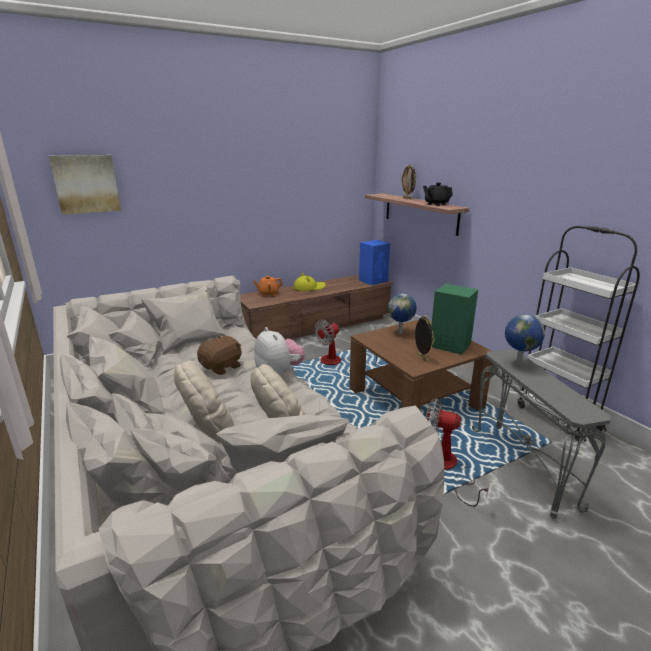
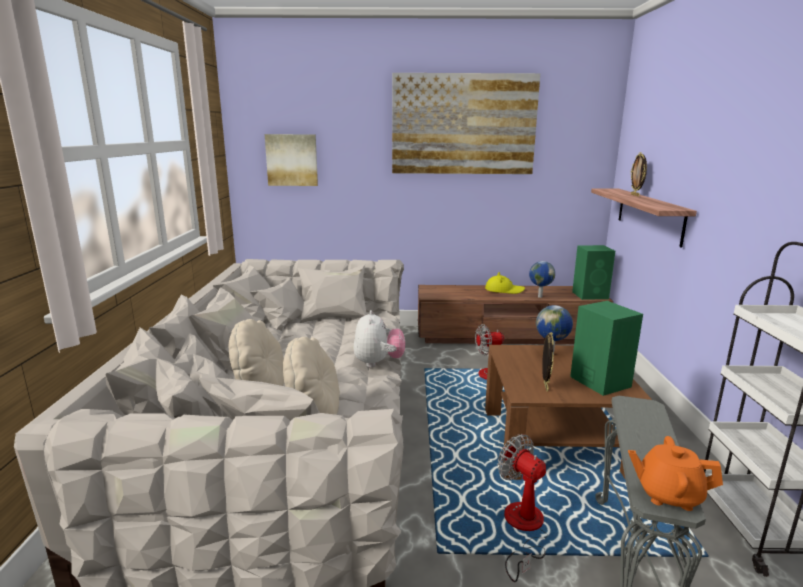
camera: 30 degrees right, 5 degrees down
brown plush toy [197,335,242,375] -> none
orange teapot [253,276,283,296] -> orange teapot moved to [628,436,723,511]
blue speaker [359,240,390,285] -> green speaker [572,245,615,300]
black teapot [423,183,453,206] -> none
globe [505,315,545,366] -> globe moved to [529,261,555,298]
none -> picture [392,73,540,174]

